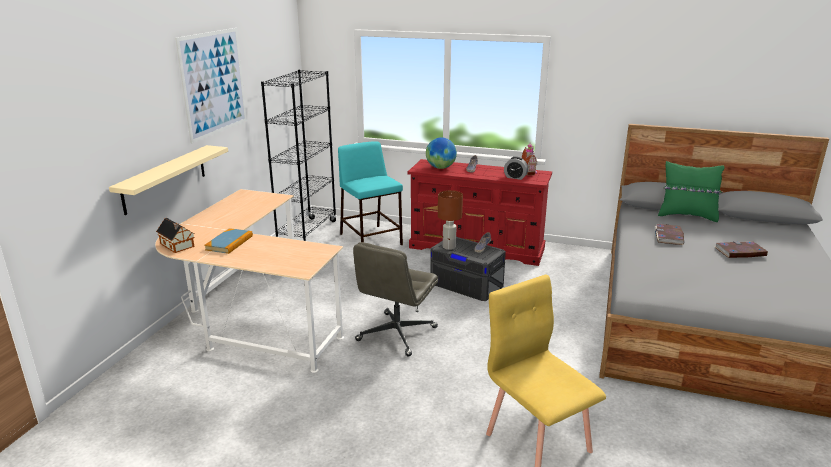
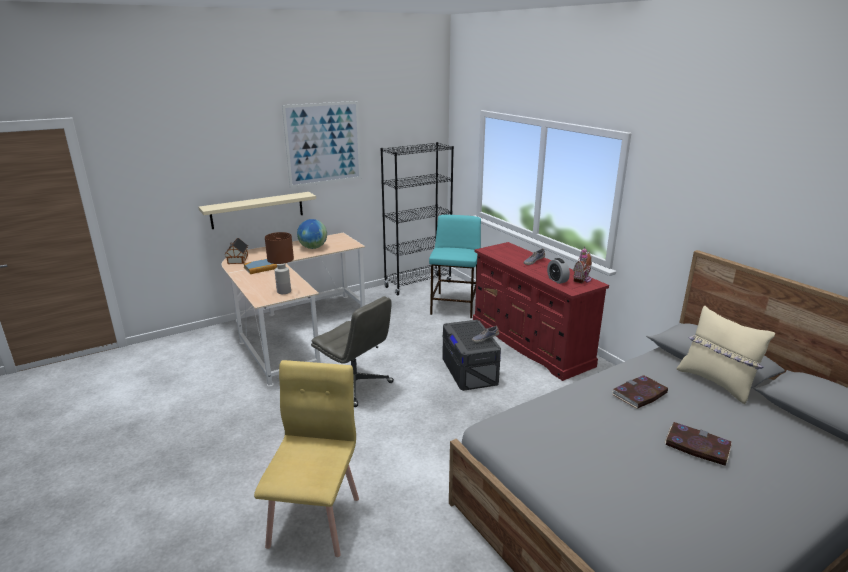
camera: 40 degrees right, 0 degrees up
grey office chair [353,242,438,357] -> grey office chair turned 120 degrees counterclockwise [311,296,394,407]
globe [426,137,457,169] -> globe moved to [297,219,327,249]
brown table lamp [438,190,463,250] -> brown table lamp moved to [265,232,294,294]
green pillow [658,161,724,222] -> beige pillow [676,305,775,404]

